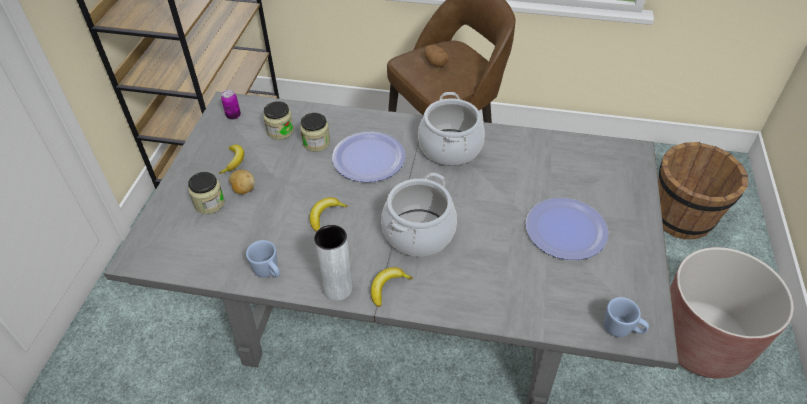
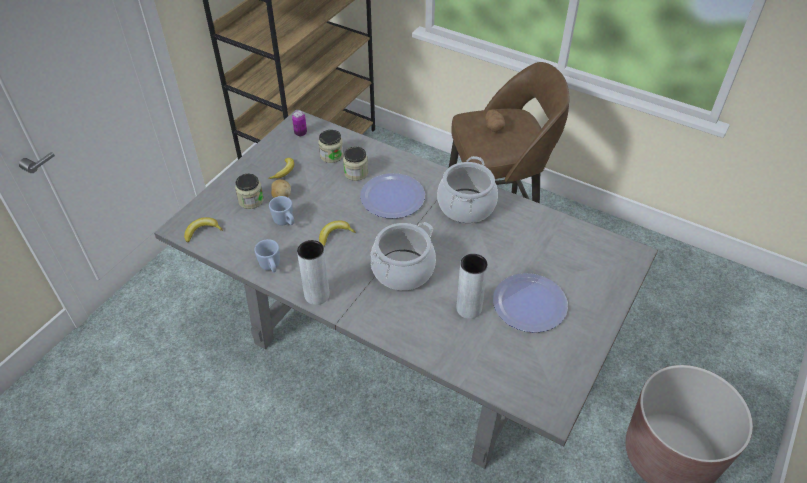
camera: 20 degrees right, 0 degrees up
banana [371,267,413,307] -> banana moved to [184,217,223,242]
blue mug [604,297,649,337] -> blue mug moved to [269,196,294,225]
brown bucket [658,142,748,240] -> none
none -> grey vase [456,254,488,319]

